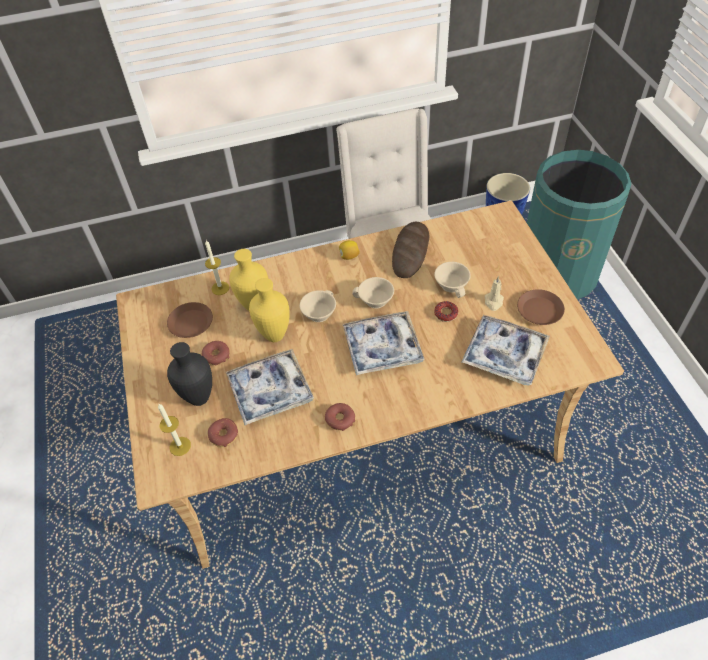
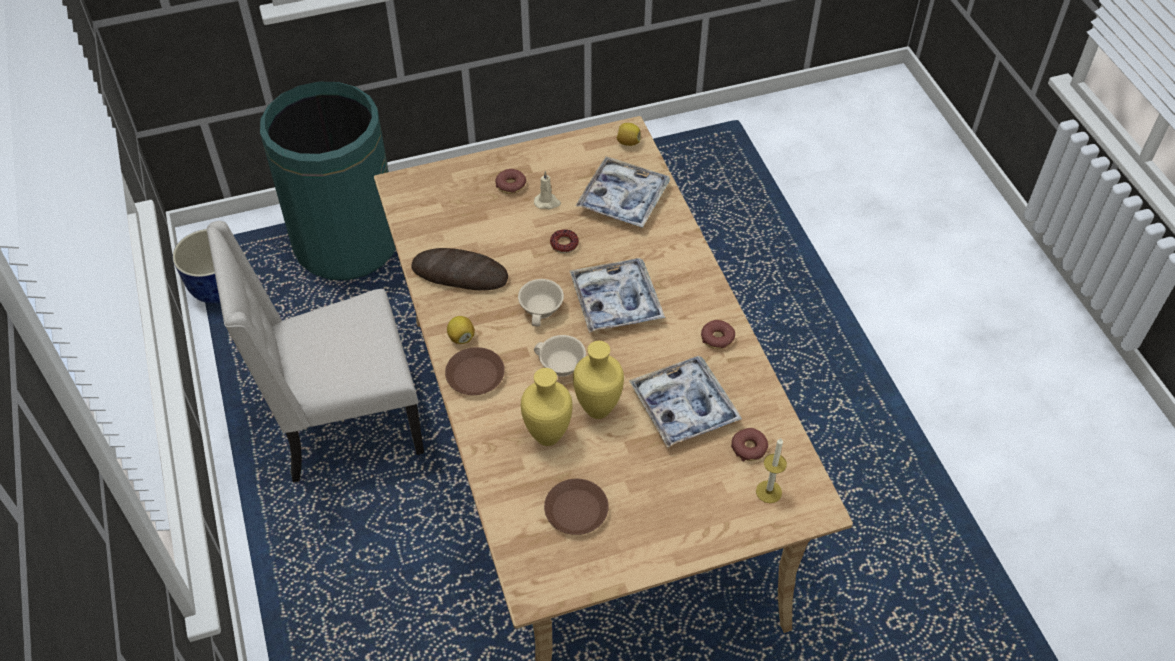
camera: 95 degrees left, 0 degrees up
black vase [167,342,212,406] -> none
donut [202,341,230,365] -> donut moved to [495,169,526,194]
candle [205,240,230,295] -> none
beige cup [434,262,471,298] -> none
brown plate [517,289,565,325] -> brown plate moved to [445,347,505,395]
none -> lemon [617,123,641,146]

